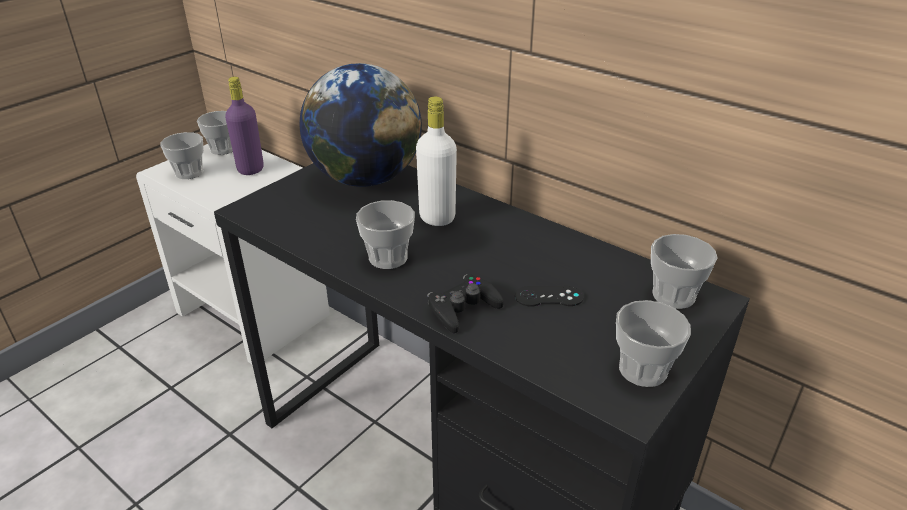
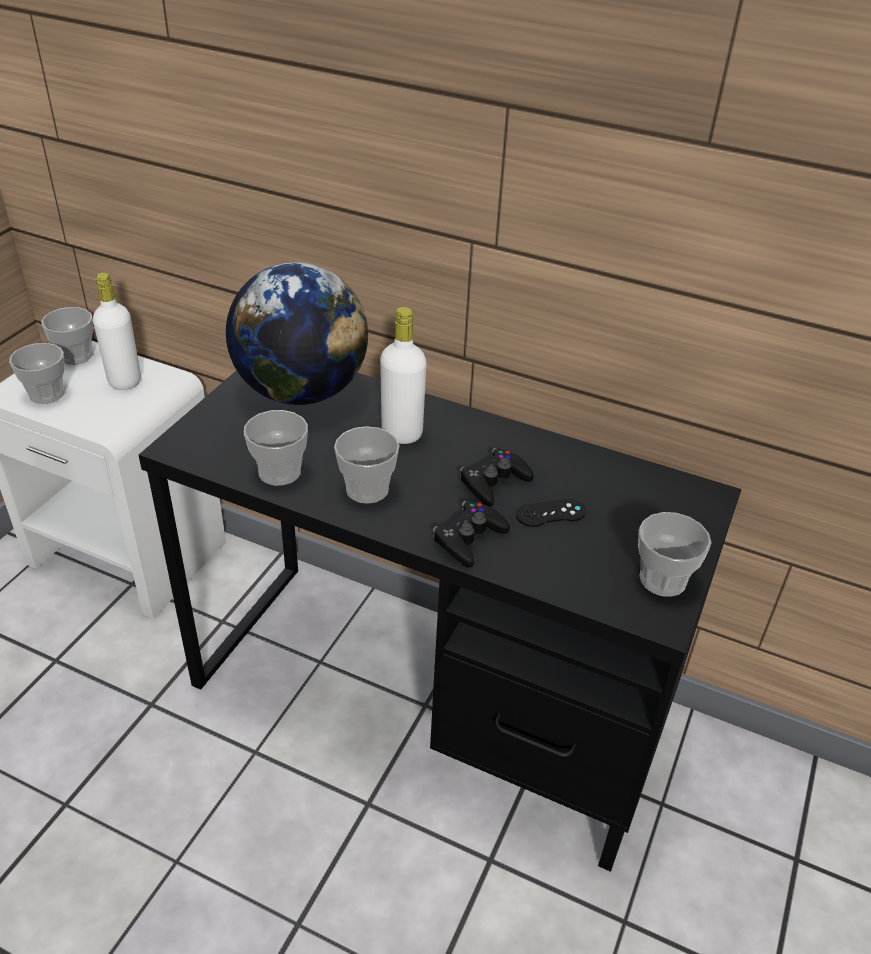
camera: 15 degrees left, 5 degrees up
purple bottle [225,77,264,175] -> white bottle [93,272,141,390]
cup [651,234,718,309] -> cup moved to [244,410,308,486]
none -> black game controller [460,448,534,507]

